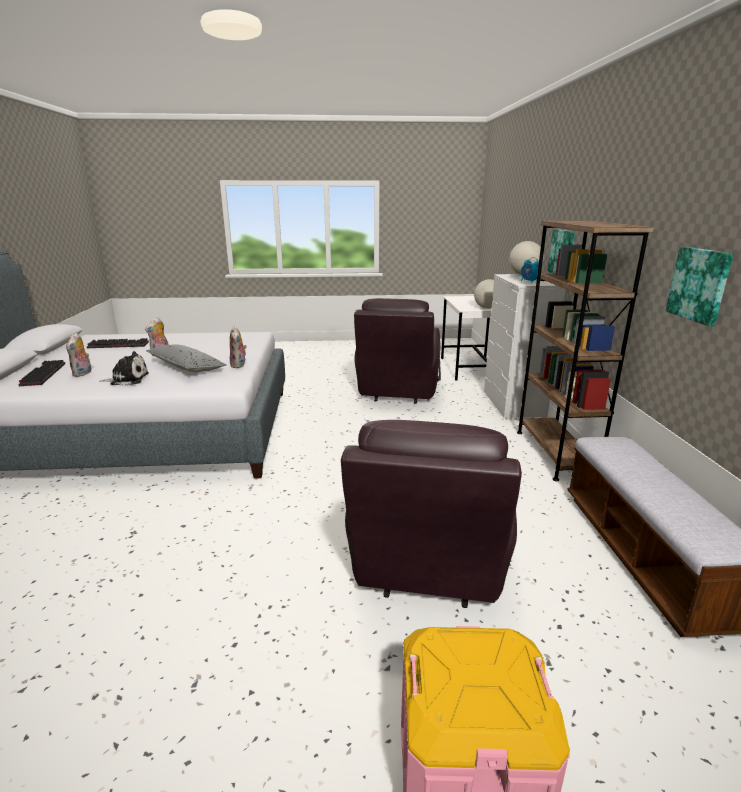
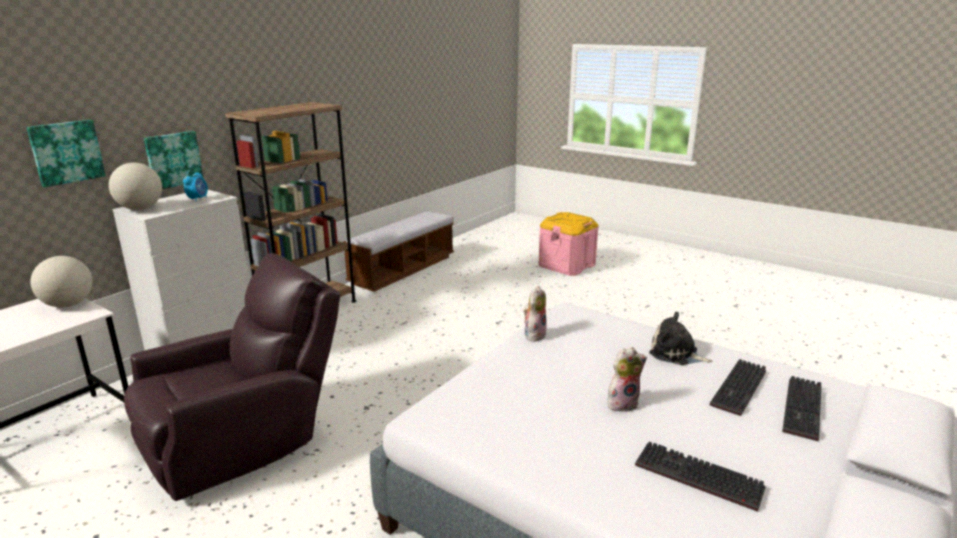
camera: 140 degrees left, 0 degrees up
plush toy [66,333,92,377] -> keyboard [710,359,766,416]
grey pillow [146,345,226,372] -> none
brown armchair [341,420,522,608] -> none
picture [666,247,733,326] -> picture moved to [26,120,106,187]

